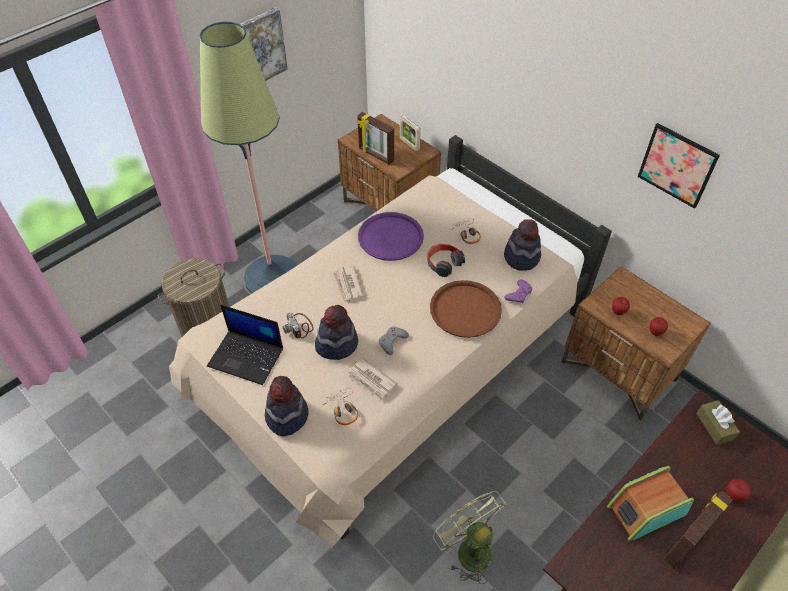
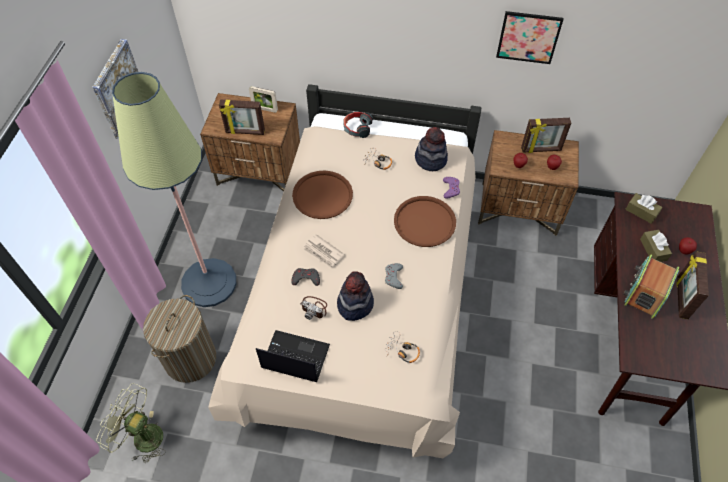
camera: 35 degrees left, 5 degrees up
laptop [207,305,283,385] -> laptop turned 150 degrees counterclockwise [256,330,330,382]
hat [265,376,308,436] -> none
newspaper [347,358,397,401] -> none
purple tray [358,212,424,261] -> brown tray [292,171,353,219]
headphones [427,244,465,277] -> headphones moved to [343,112,373,138]
green fan [433,491,507,584] -> green fan moved to [96,383,166,463]
none -> grey game controller [291,268,320,286]
none -> picture frame [521,118,571,153]
none -> brown tissue box [640,230,672,262]

